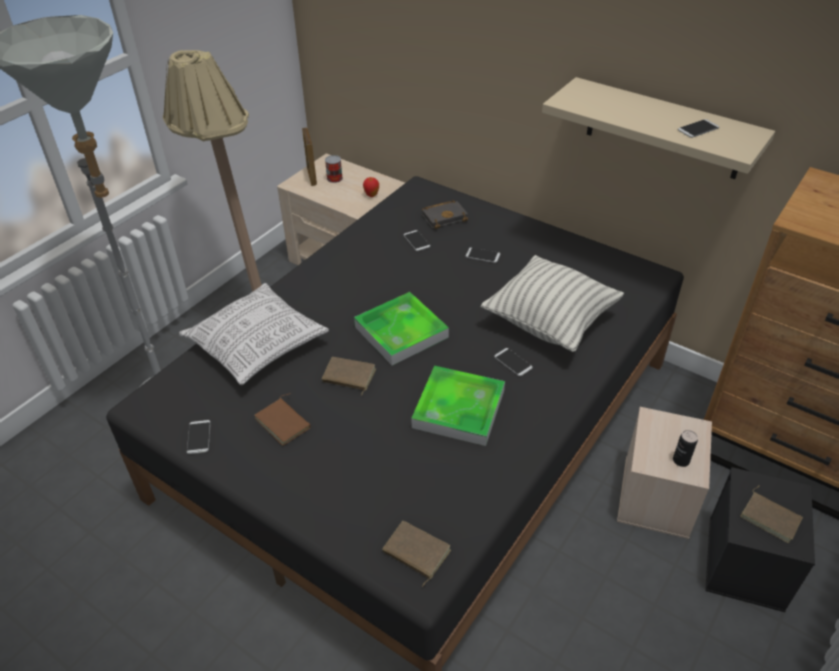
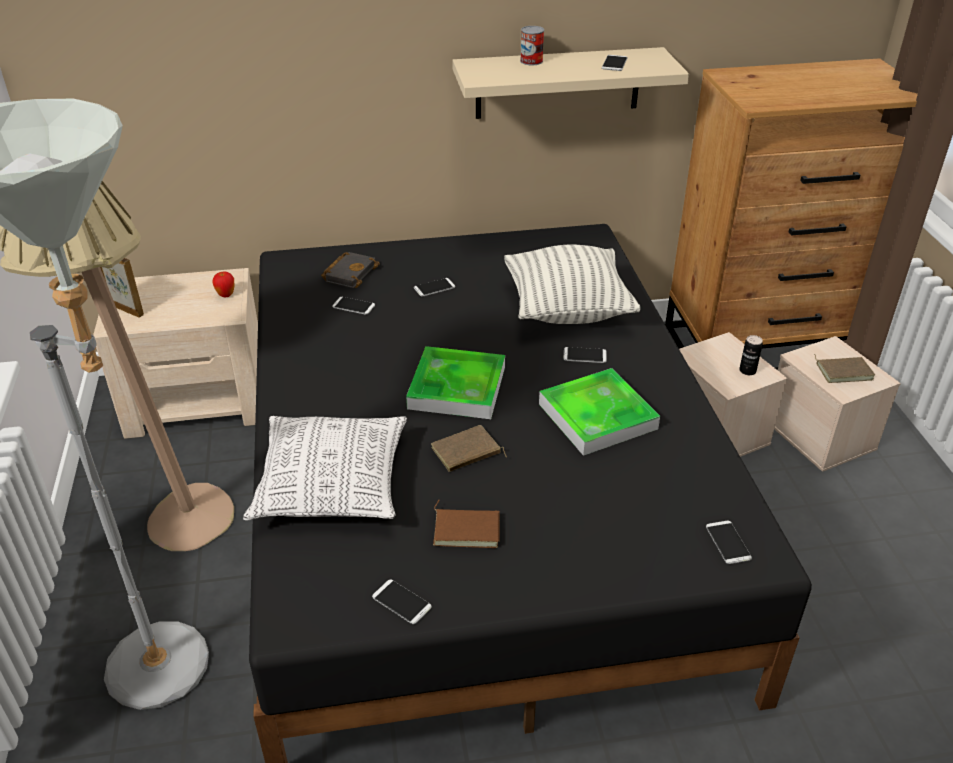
camera: 45 degrees left, 5 degrees down
can [325,155,343,183] -> can moved to [520,26,544,65]
brown book [382,521,451,587] -> phone [706,521,752,564]
black storage box [705,467,815,612] -> beige storage box [774,336,901,472]

